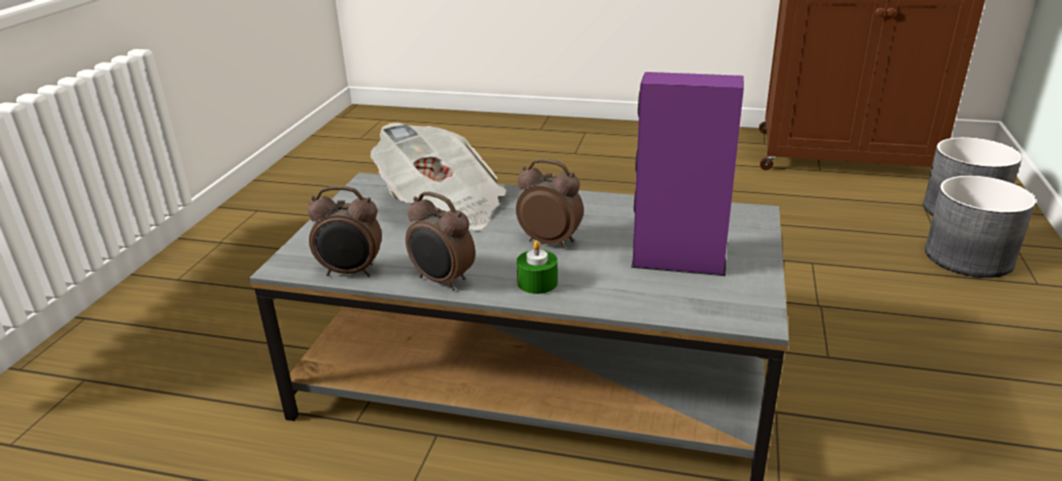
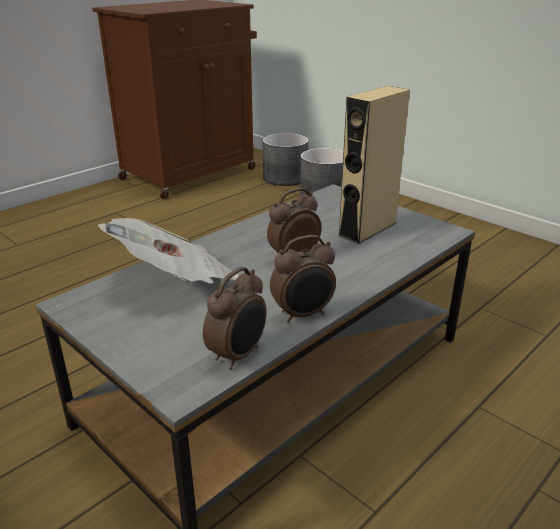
camera: 60 degrees left, 0 degrees up
green candle [517,240,558,294] -> none
purple speaker [631,72,744,276] -> beige speaker [338,86,410,244]

